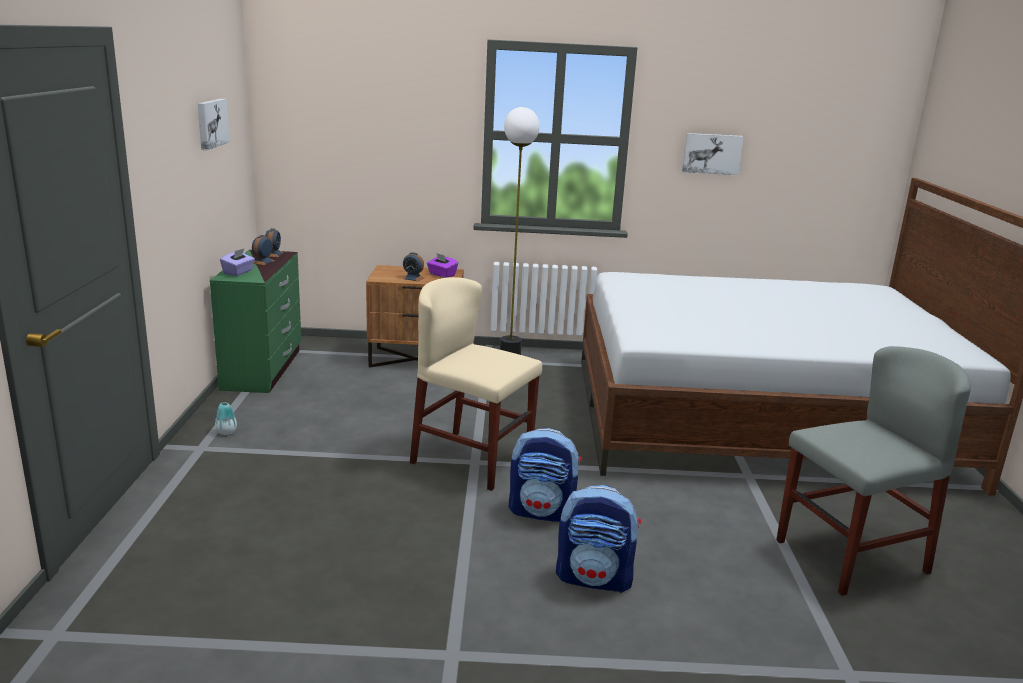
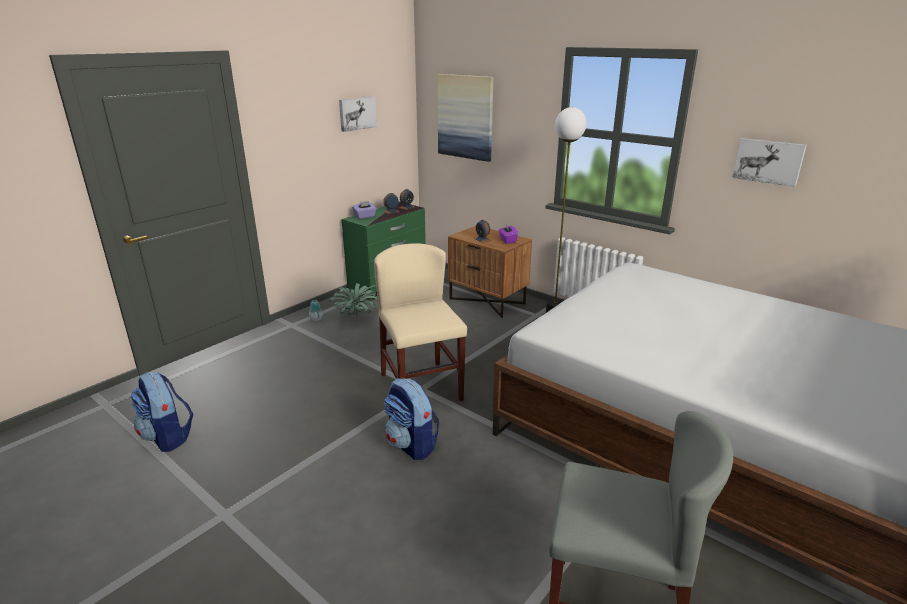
camera: 40 degrees right, 5 degrees up
backpack [556,485,641,593] -> backpack moved to [131,372,193,452]
none -> potted plant [328,283,378,315]
none -> picture [437,74,493,162]

